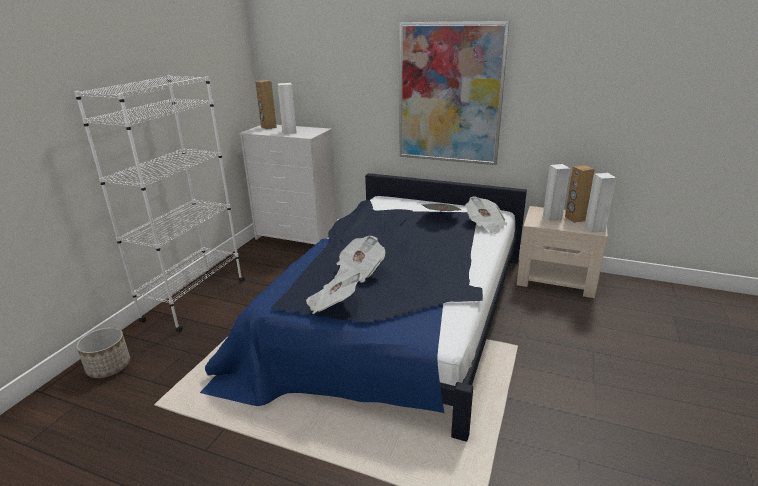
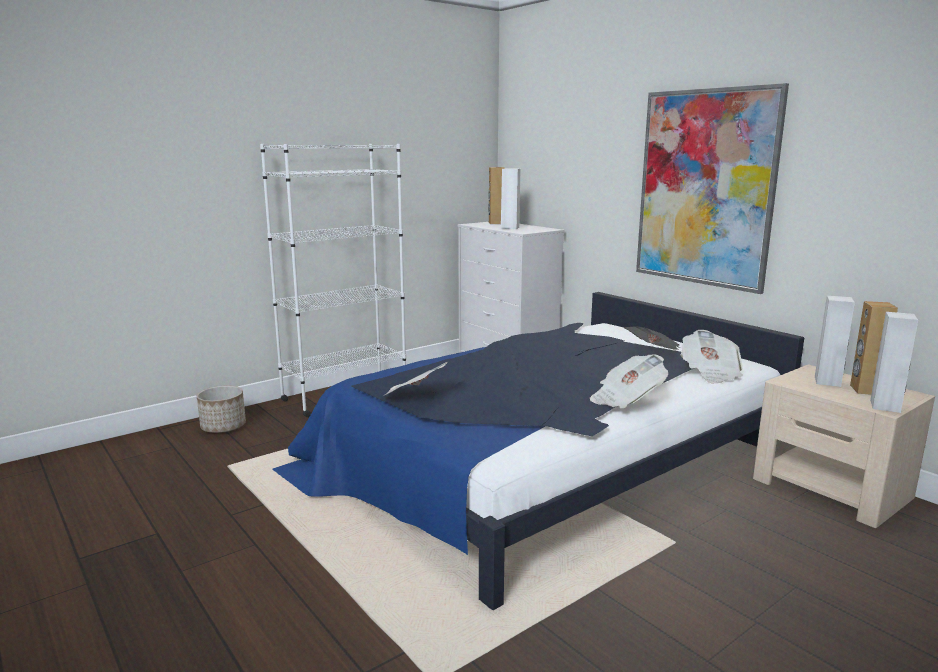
camera: 30 degrees right, 10 degrees down
newspaper [335,236,385,283] -> newspaper moved to [590,354,668,408]

